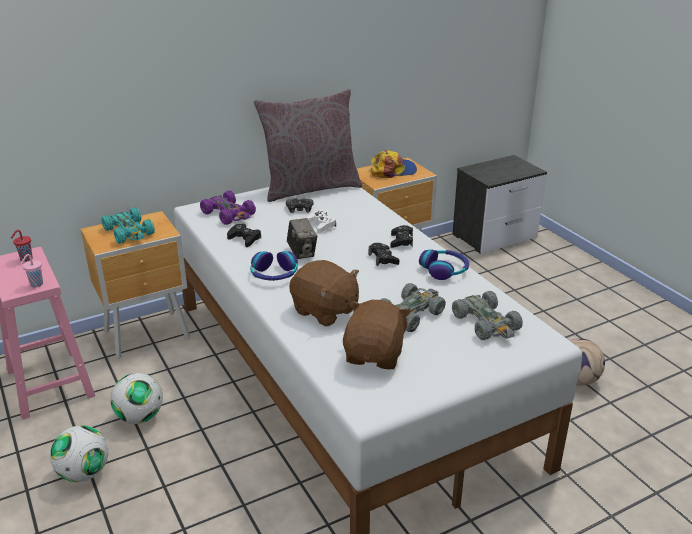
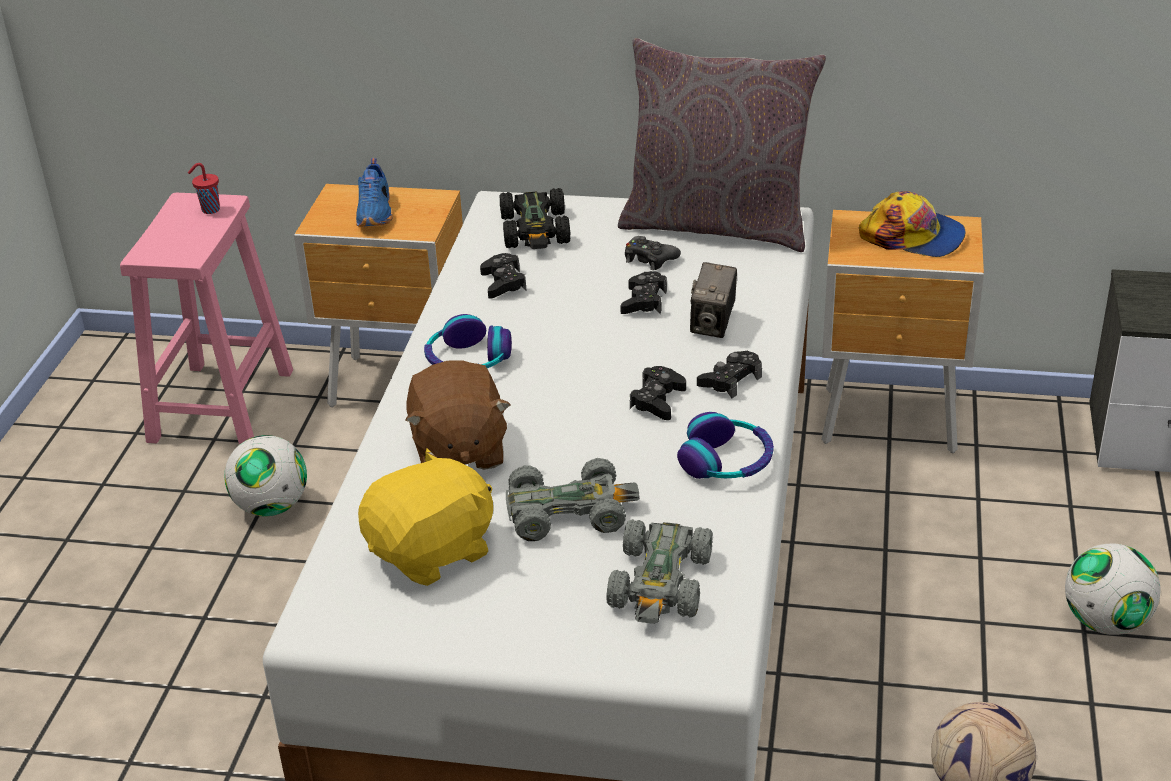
camera: 40 degrees right, 5 degrees up
pink cup [21,254,43,287] -> none
football [50,425,108,482] -> football moved to [1065,544,1161,635]
turquoise toy car [101,207,155,244] -> blue shoe [356,158,393,227]
purple toy car [200,191,256,225] -> black toy car [499,188,570,249]
camera [287,218,317,259] -> camera moved to [690,262,737,338]
white game controller [307,210,336,233] -> black game controller [620,271,667,314]
brown plush toy [343,300,411,369] -> yellow plush toy [358,449,493,586]

